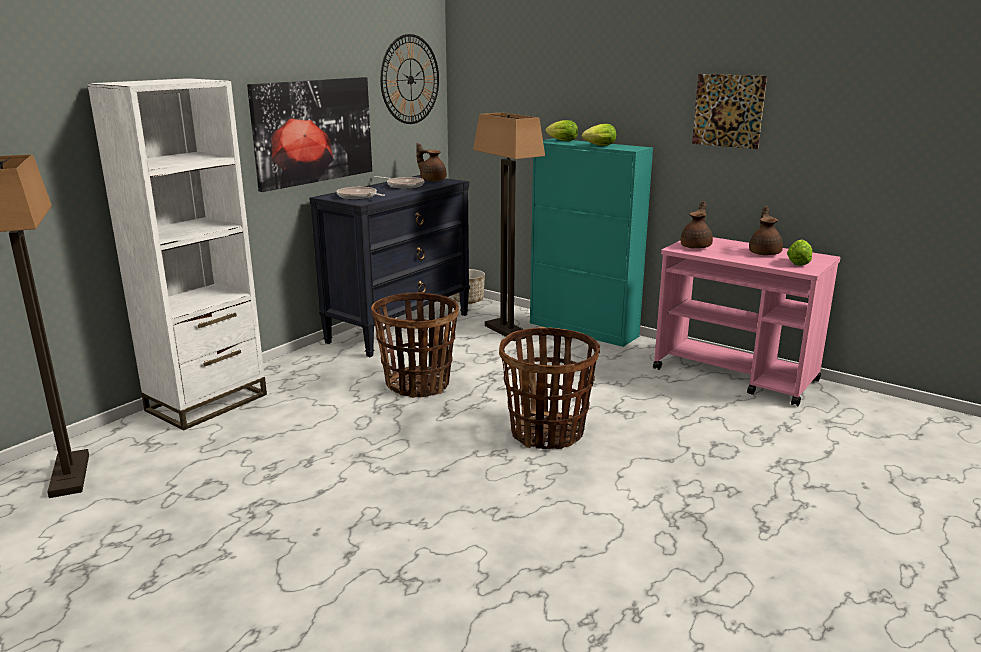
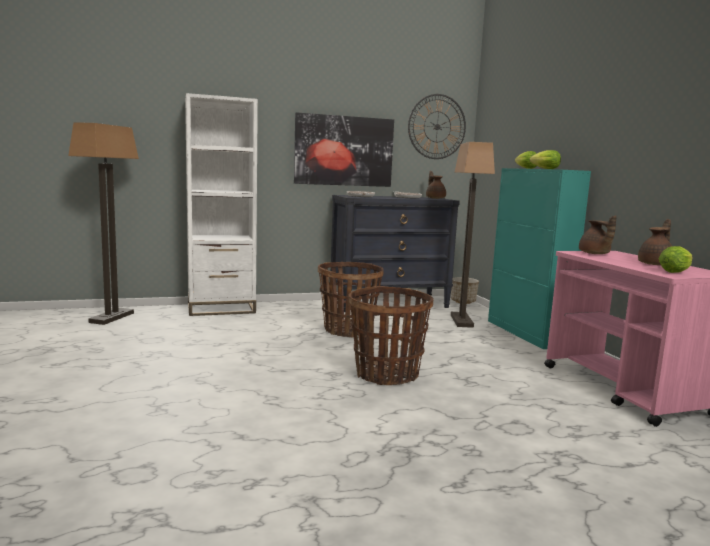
camera: 35 degrees right, 10 degrees down
brown teapot [681,201,713,249] -> brown teapot turned 105 degrees clockwise [579,215,617,254]
picture [692,74,767,149] -> none

